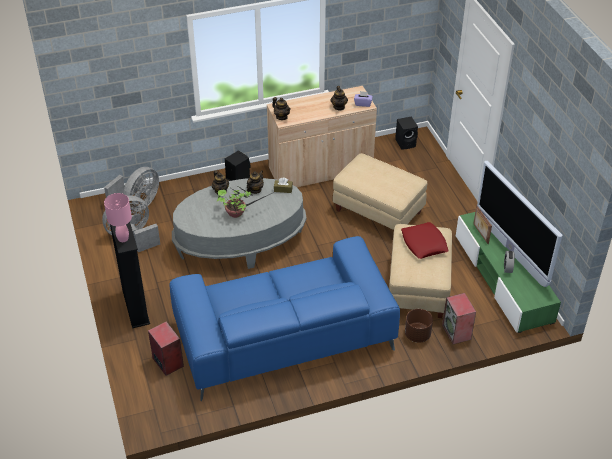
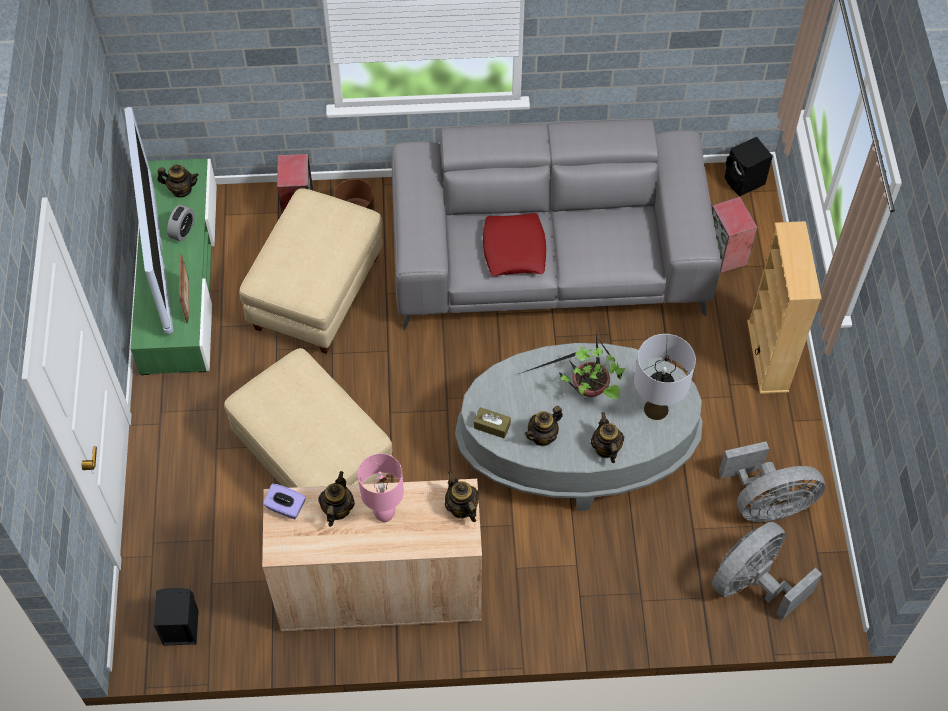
camera: 165 degrees left, 15 degrees up
pink table lamp [104,193,132,242] -> pink table lamp moved to [358,454,404,522]
black bookcase [110,222,150,328] -> beige bookcase [747,221,822,394]
blue sofa [170,236,400,401] -> grey sofa [391,119,721,330]
black speaker [225,151,250,181] -> black speaker moved to [724,137,773,196]
red pillow [401,222,448,259] -> red pillow moved to [483,213,546,276]
none -> teapot [157,164,199,198]
none -> grey table lamp [634,334,696,420]

